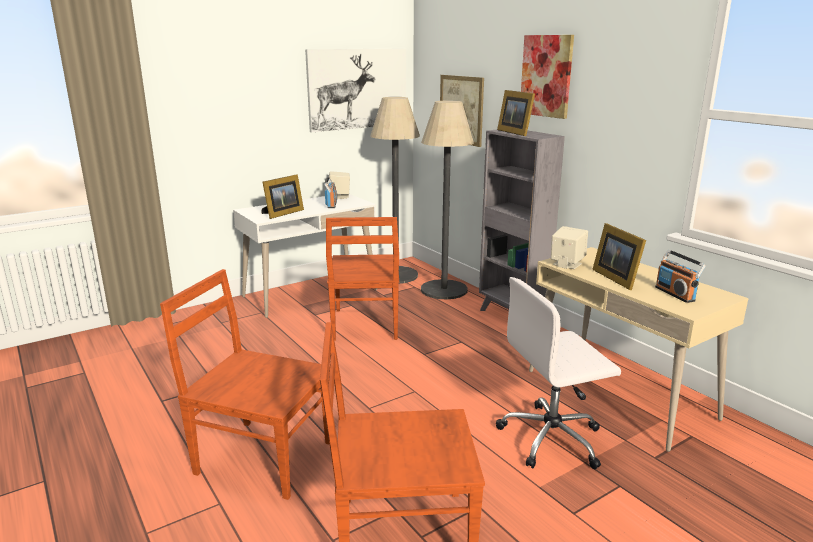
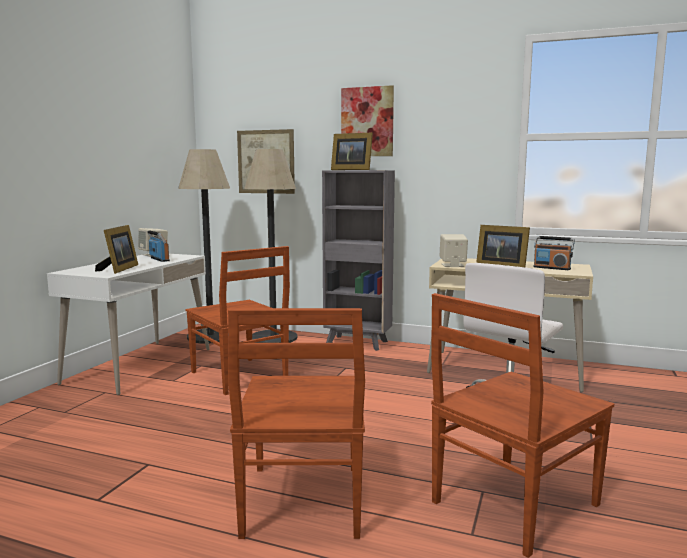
camera: 35 degrees left, 10 degrees down
brown chair [160,269,330,500] -> brown chair turned 75 degrees counterclockwise [228,308,365,539]
picture [305,49,406,132] -> none

